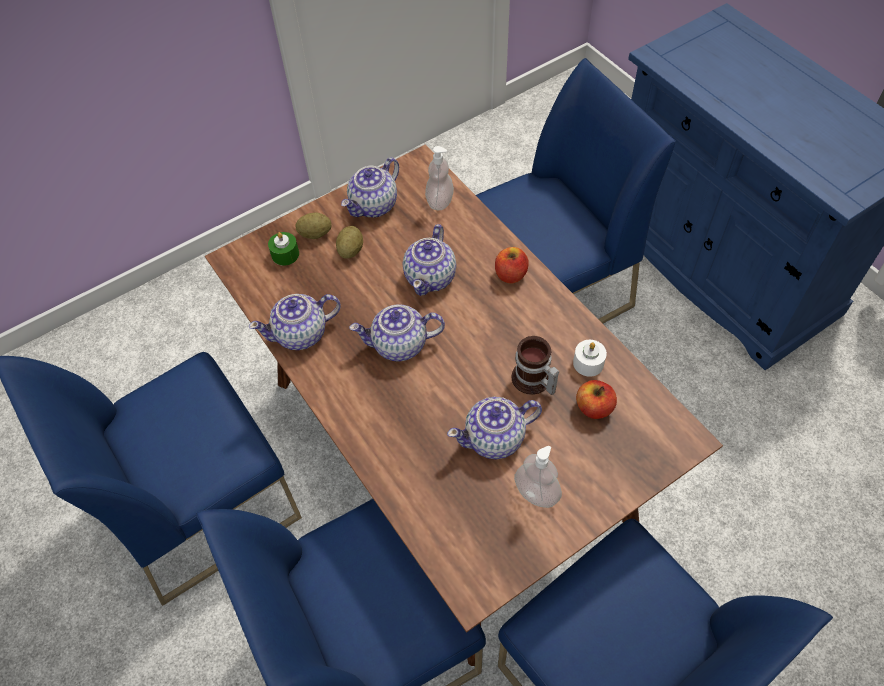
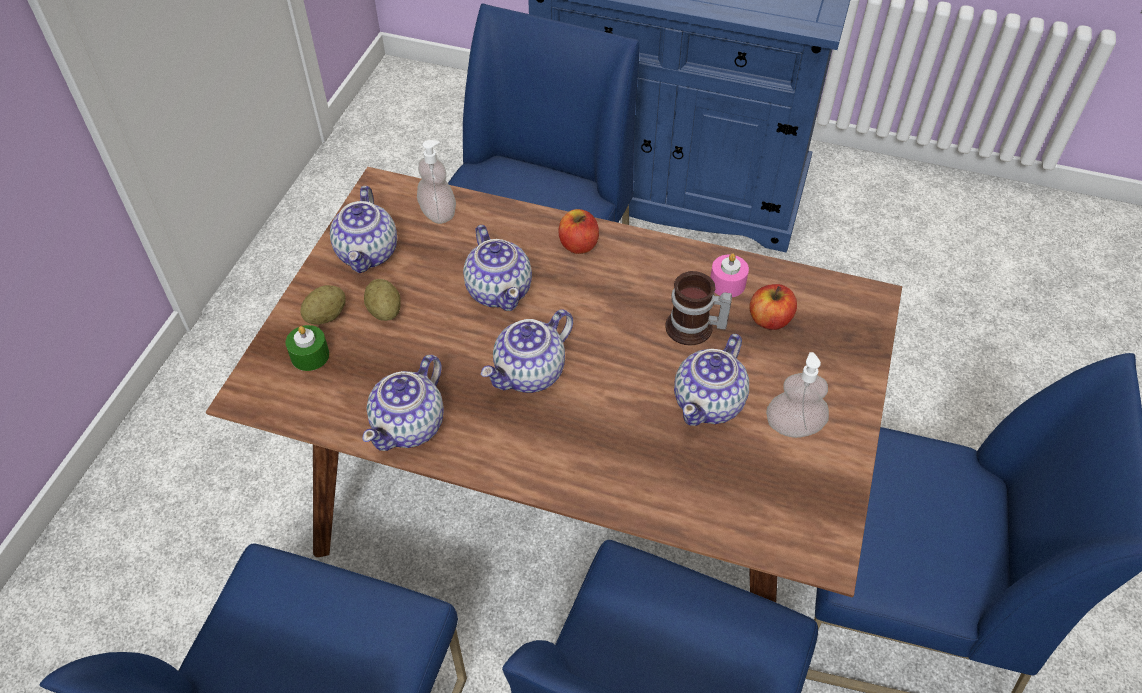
camera: 40 degrees left, 5 degrees down
white candle [573,340,607,377] -> pink candle [710,253,749,297]

